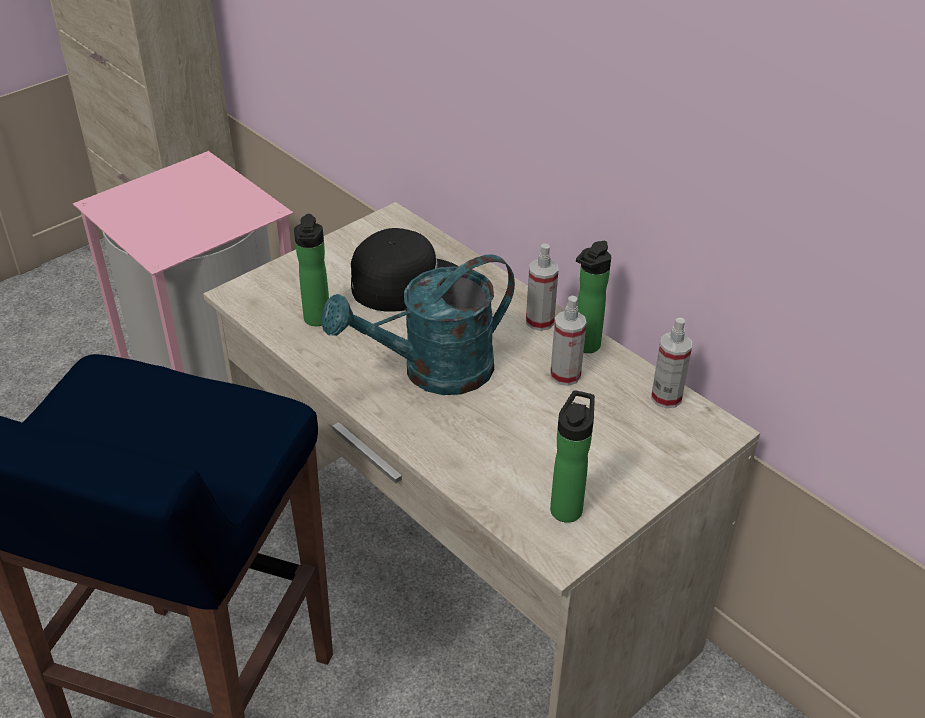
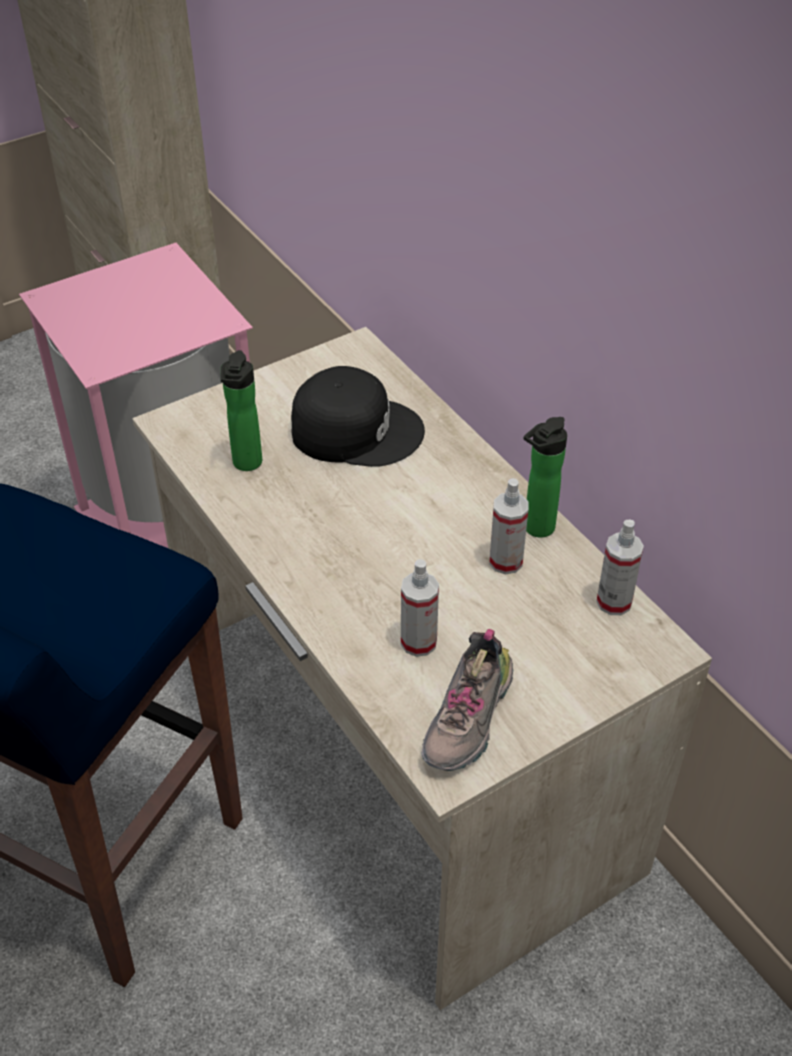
camera: 10 degrees right, 5 degrees up
turquoise watering can [321,254,515,395] -> none
spray bottle [526,243,559,331] -> spray bottle moved to [401,559,439,657]
bottle [550,390,595,523] -> shoe [422,629,513,771]

